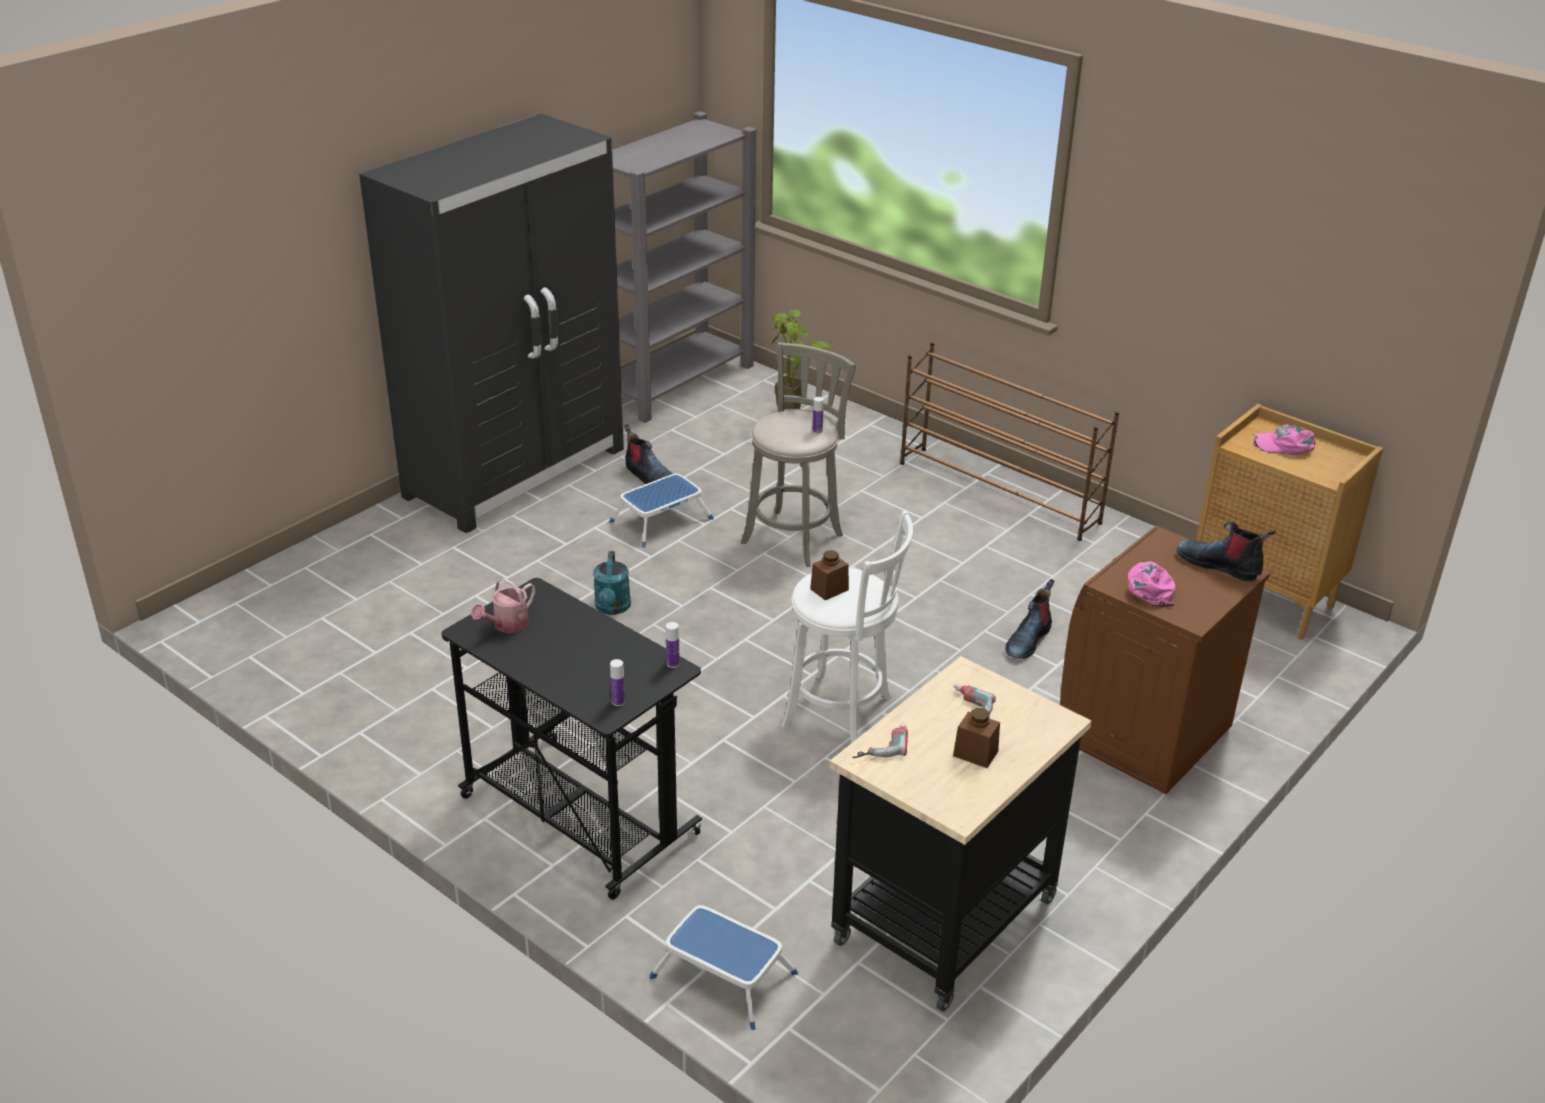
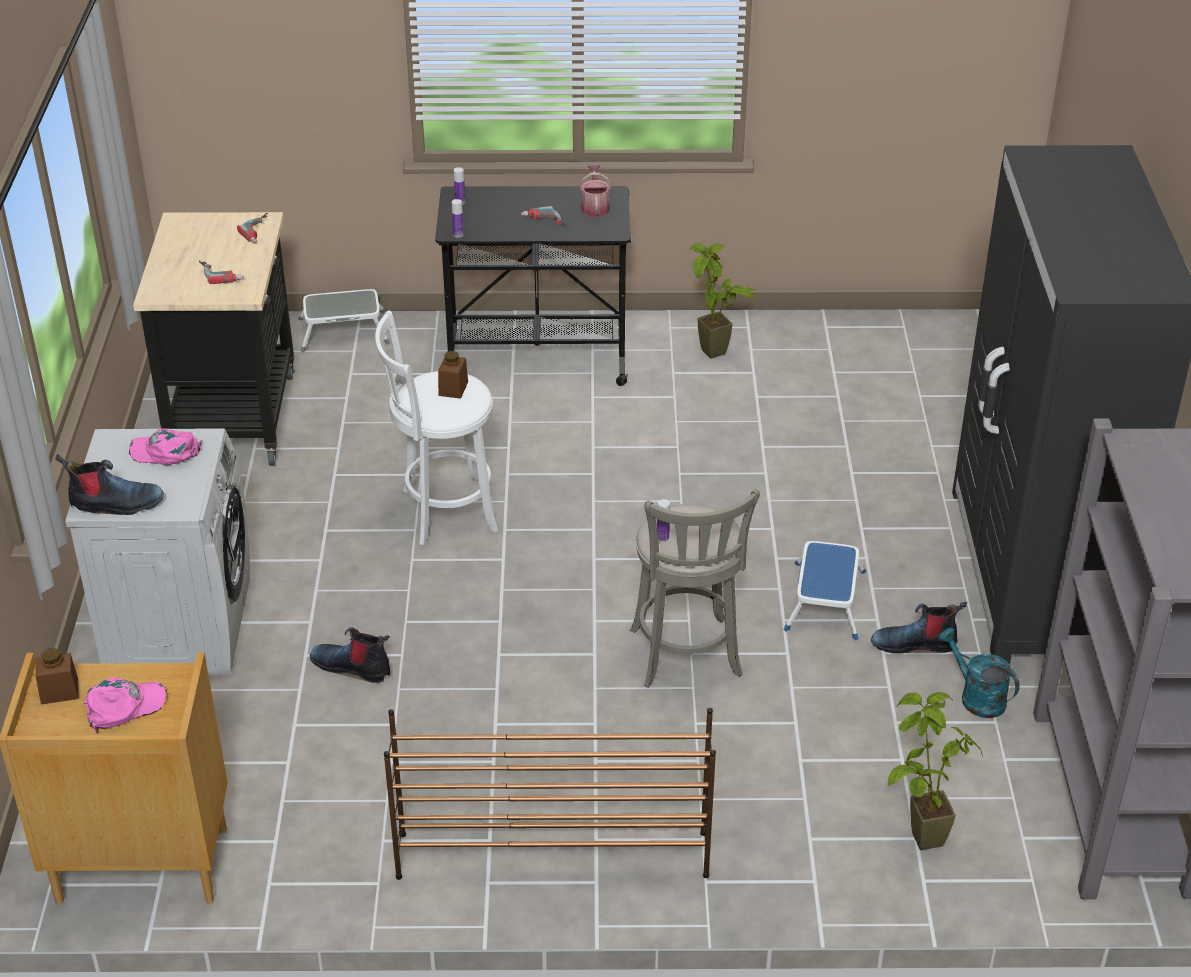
camera: 140 degrees right, 5 degrees up
turquoise watering can [593,551,631,615] -> turquoise watering can moved to [938,628,1020,718]
blue step ladder [649,905,798,1030] -> grey step ladder [298,289,390,353]
brown jar [953,708,1000,768] -> brown jar moved to [36,648,79,705]
boot [1005,579,1054,659] -> boot turned 60 degrees counterclockwise [310,627,390,683]
brown washing machine [1060,525,1270,794] -> white washing machine [65,428,250,675]
pink cap [1128,561,1175,607] -> pink cap turned 135 degrees clockwise [129,428,203,465]
none -> power drill [521,206,569,228]
none -> potted plant [690,243,755,359]

